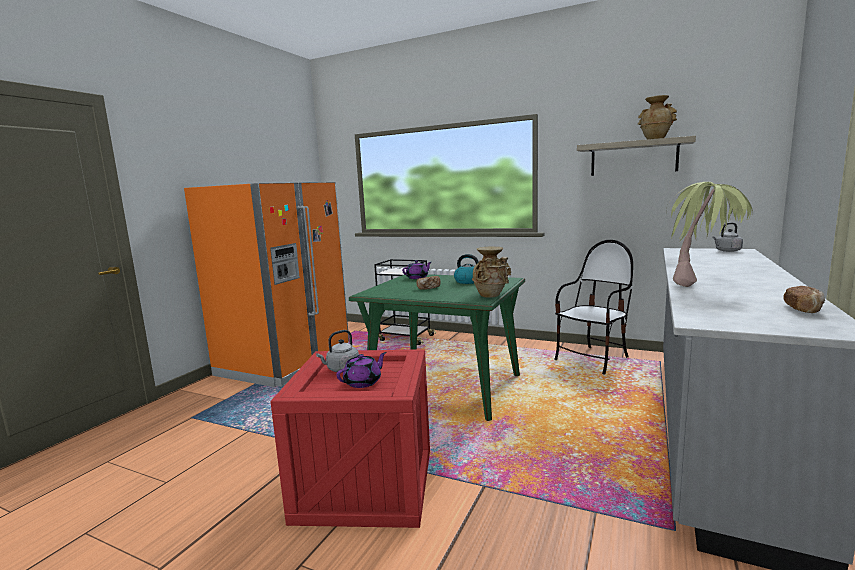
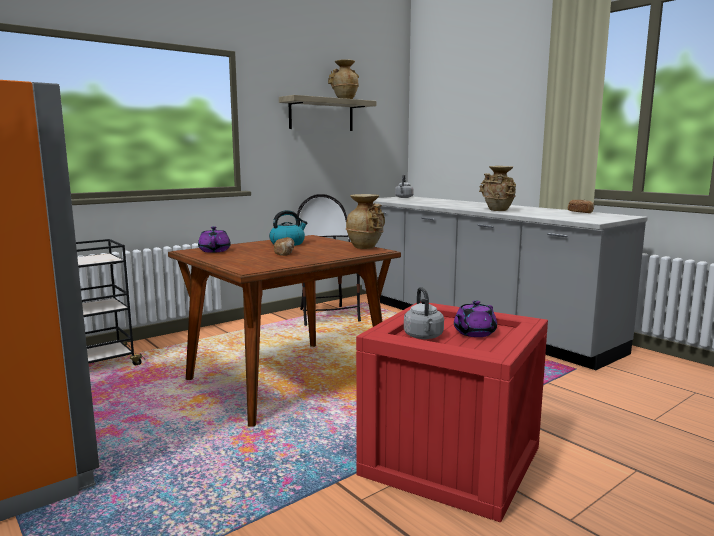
camera: 65 degrees left, 0 degrees up
purple teapot [336,352,387,388] -> purple teapot turned 120 degrees counterclockwise [454,300,497,337]
green dining table [349,274,525,421] -> brown dining table [168,235,401,427]
potted plant [666,182,753,287] -> beige vase [479,166,516,211]

